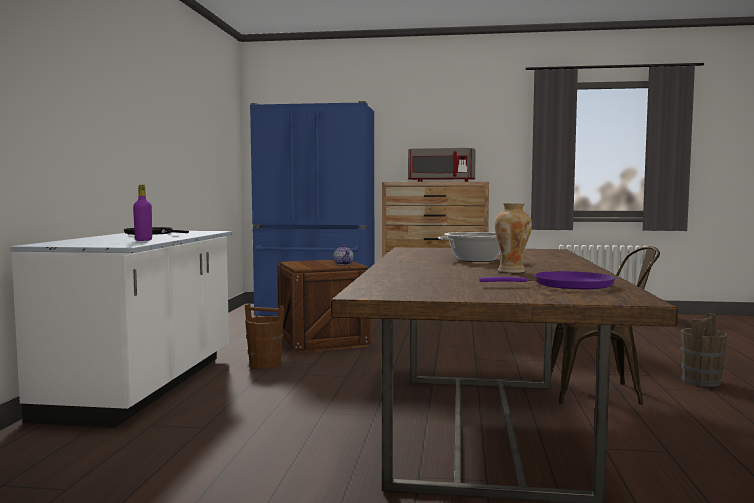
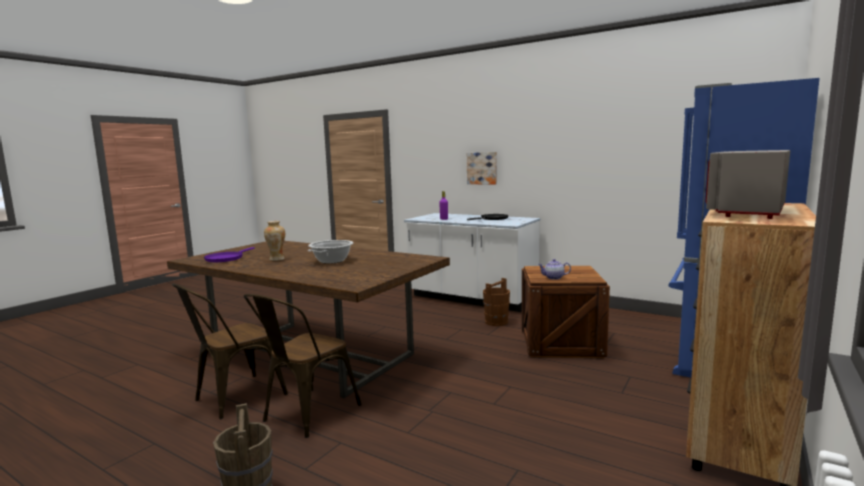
camera: 115 degrees right, 5 degrees up
none -> brown chair [172,284,288,419]
none -> picture [467,152,497,185]

